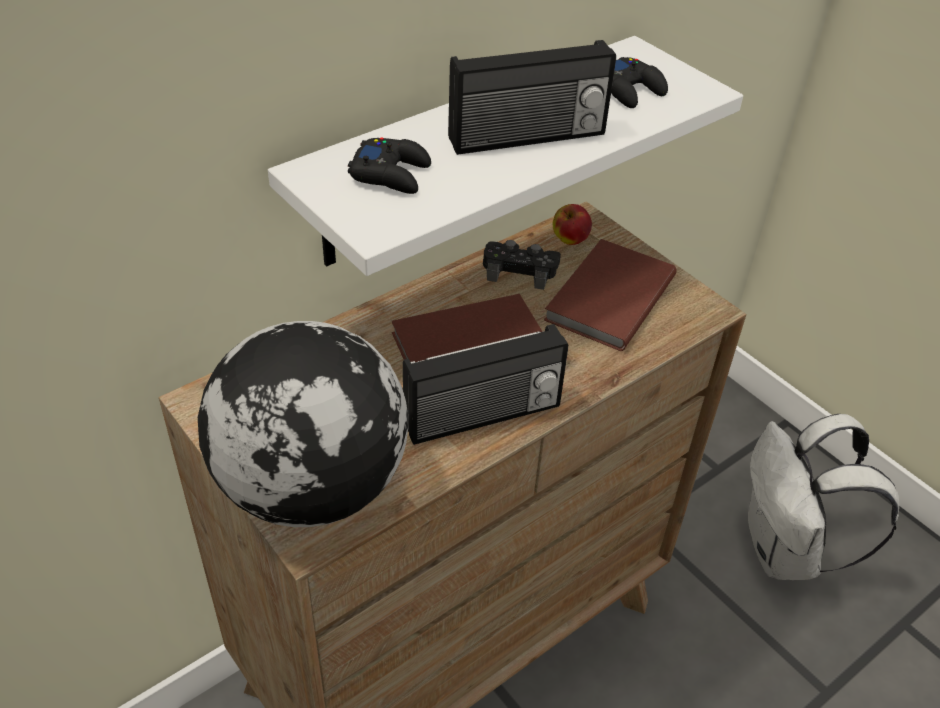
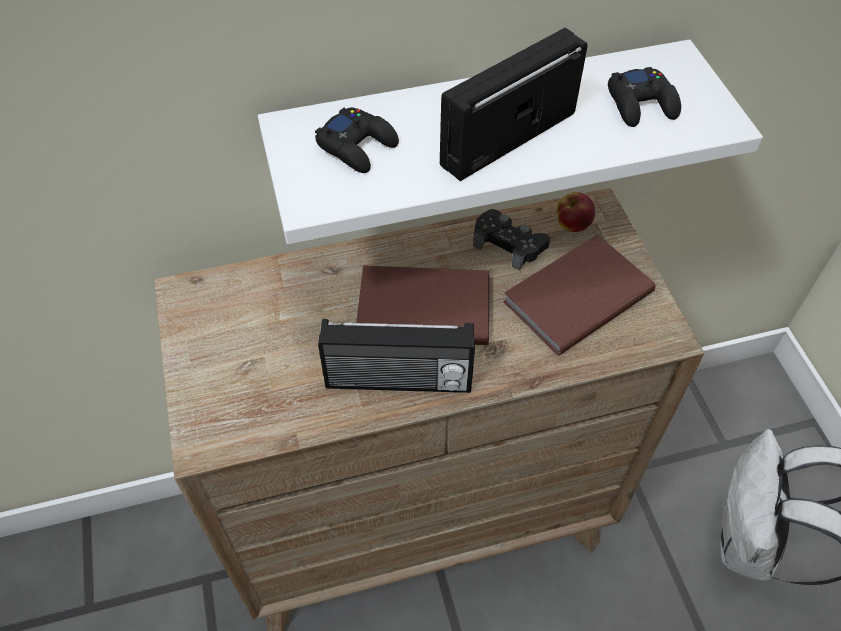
camera: 25 degrees right, 10 degrees up
globe [198,321,408,527] -> none
radio [448,40,616,155] -> radio turned 135 degrees clockwise [440,28,587,181]

